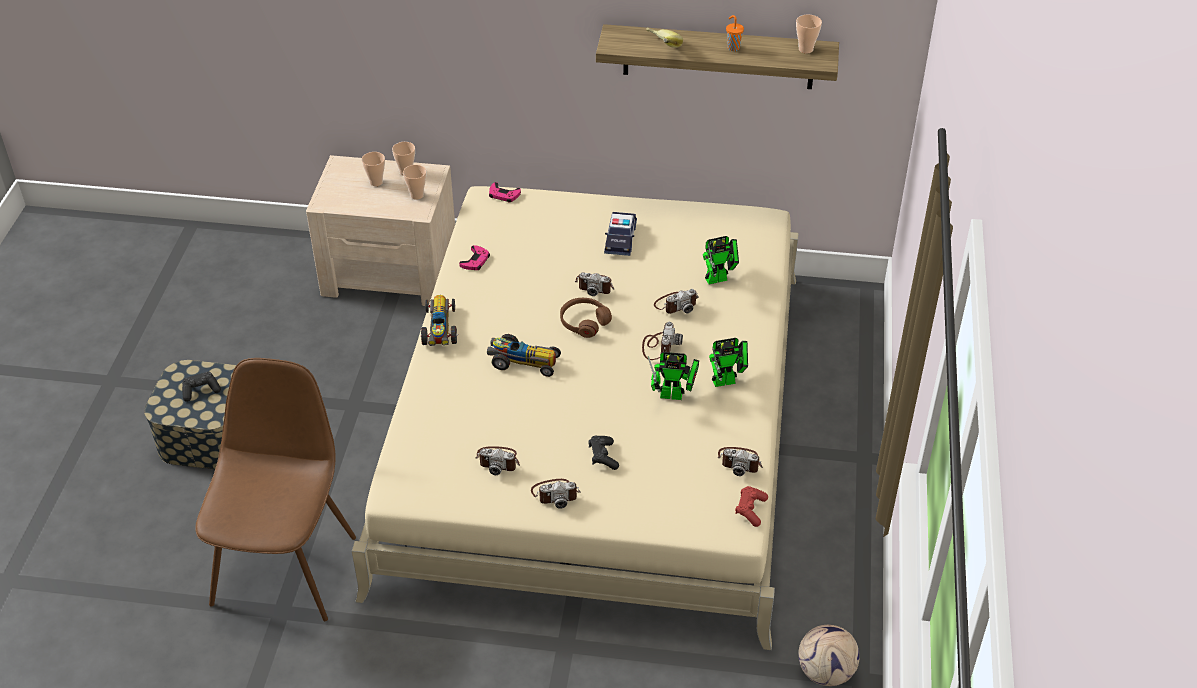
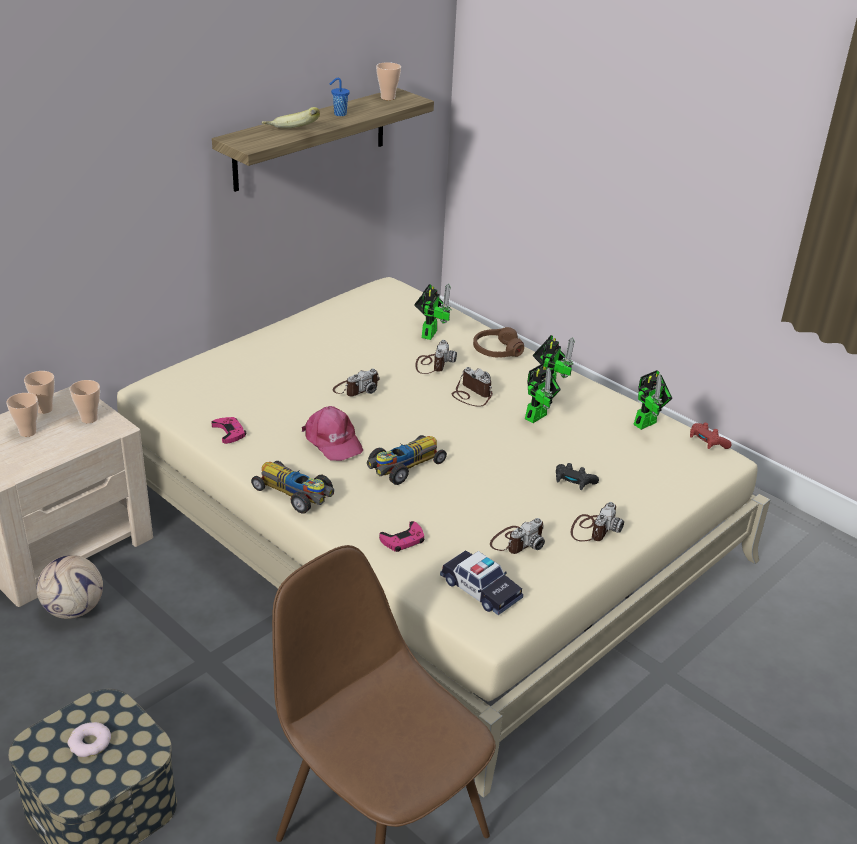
camera: 55 degrees left, 10 degrees down
black game controller [182,372,221,402] -> donut [67,722,111,757]
pink game controller [489,182,521,202] -> pink game controller moved to [379,521,425,552]
brown headphones [560,298,612,338] -> brown headphones moved to [473,327,524,358]
toy car [604,212,637,256] -> toy car moved to [440,551,523,615]
camera [718,447,763,476] -> toy robot [633,370,672,430]
orange cup [726,15,744,51] -> blue cup [330,78,350,116]
football [798,625,860,686] -> football moved to [37,555,103,619]
none -> pink cap [302,406,363,461]

